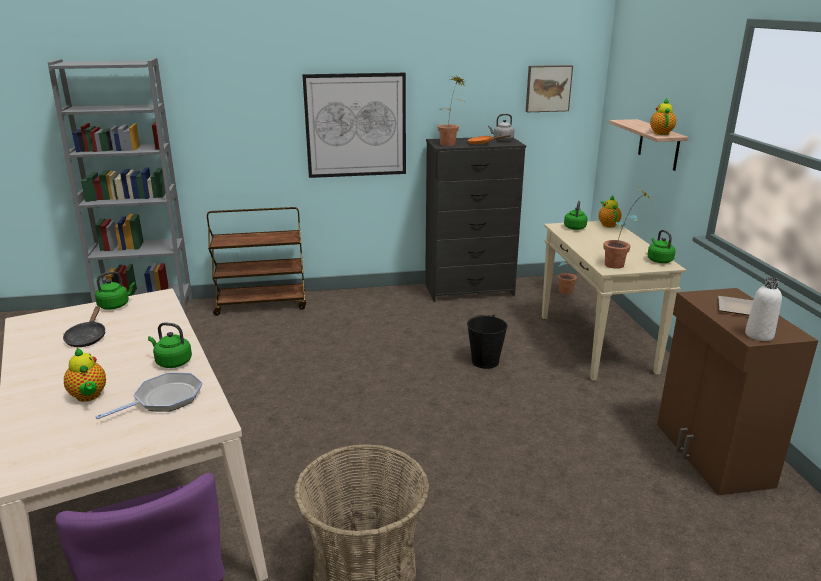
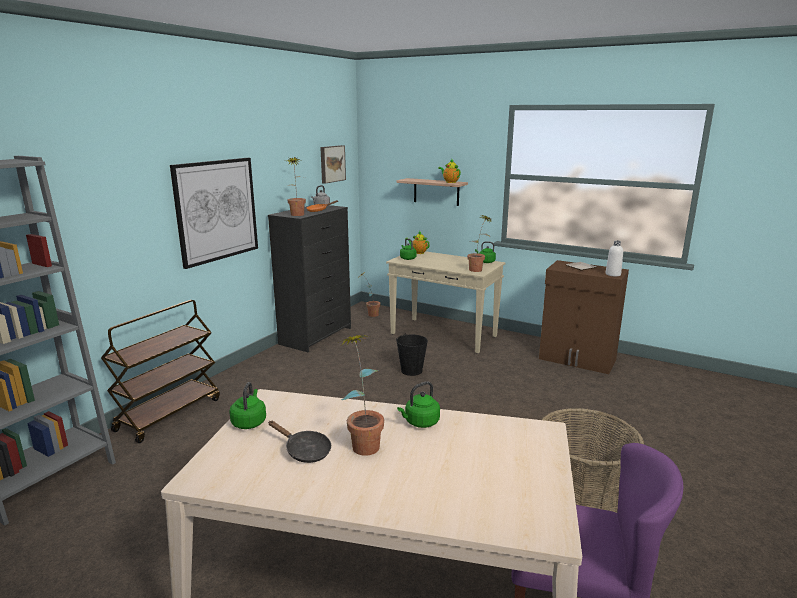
camera: 50 degrees left, 5 degrees down
teapot [64,348,106,402] -> none
frying pan [96,373,202,419] -> none
none -> potted plant [337,334,384,456]

